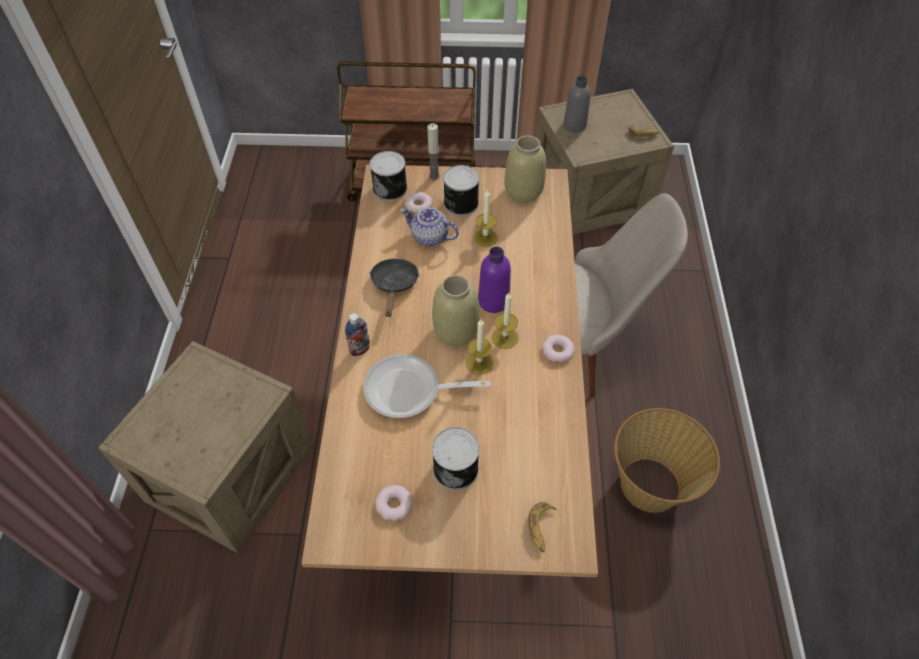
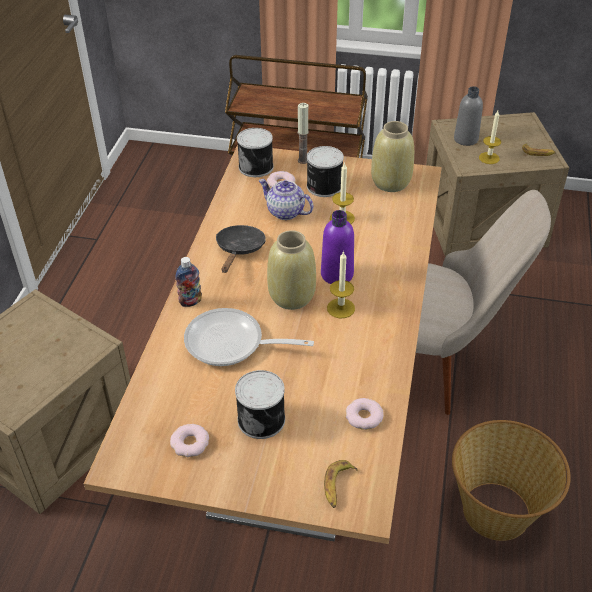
camera: 10 degrees right, 10 degrees down
candle [466,319,493,375] -> candle moved to [479,111,501,164]
donut [542,335,575,362] -> donut moved to [346,398,384,430]

